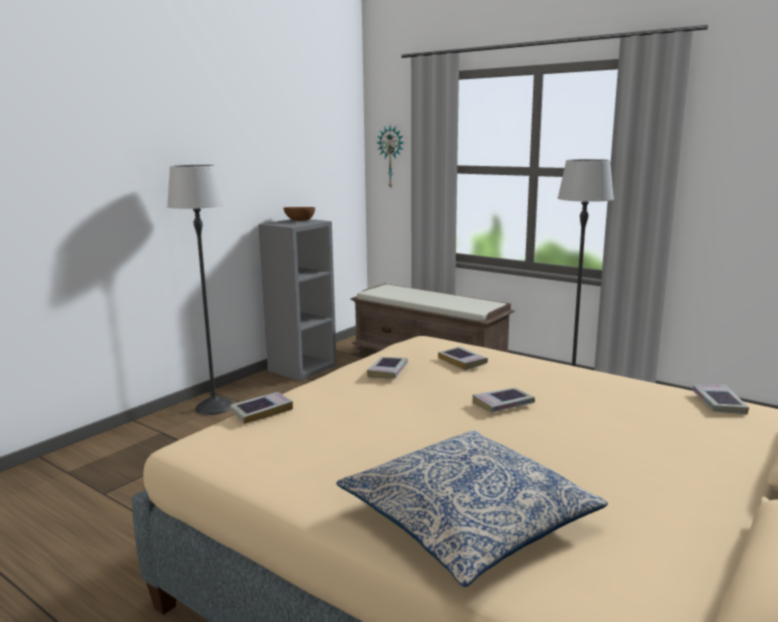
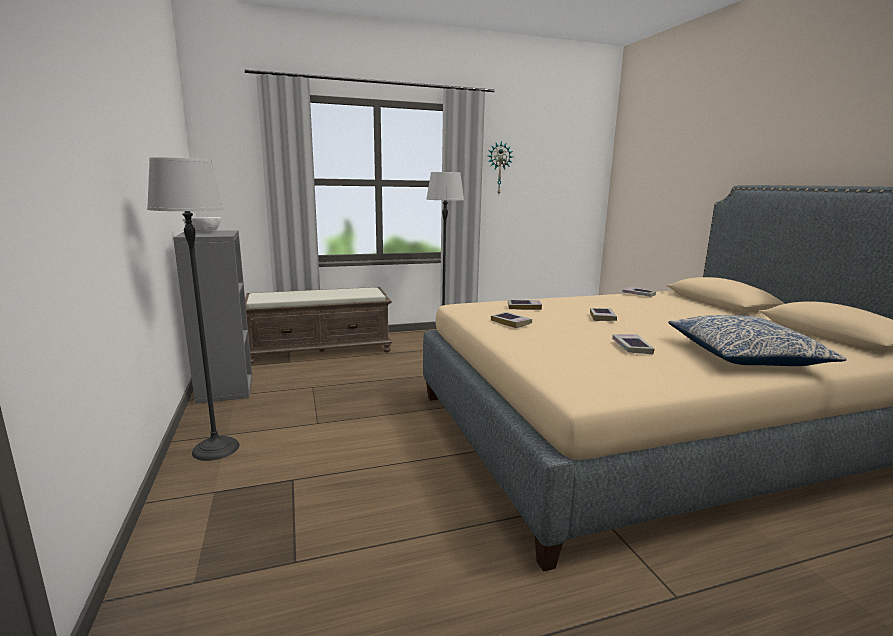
camera: 55 degrees left, 0 degrees up
book [230,392,293,424] -> book moved to [612,334,655,354]
brown bowl [283,207,315,221] -> white bowl [182,217,221,232]
wall clock [377,126,404,189] -> wall clock moved to [488,141,513,194]

